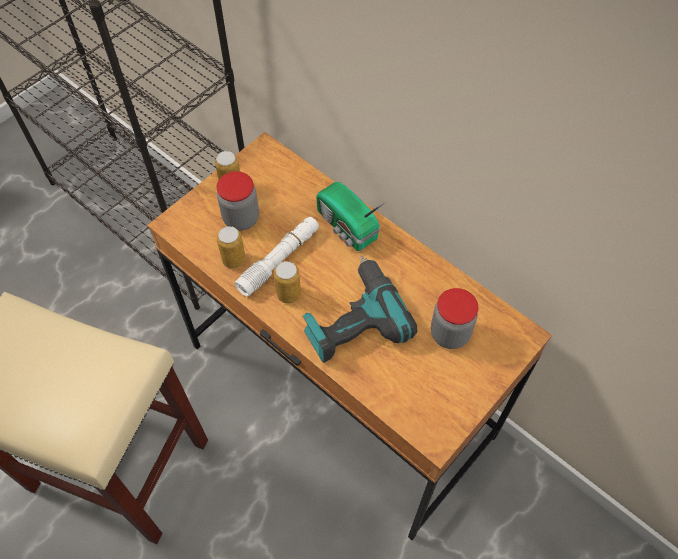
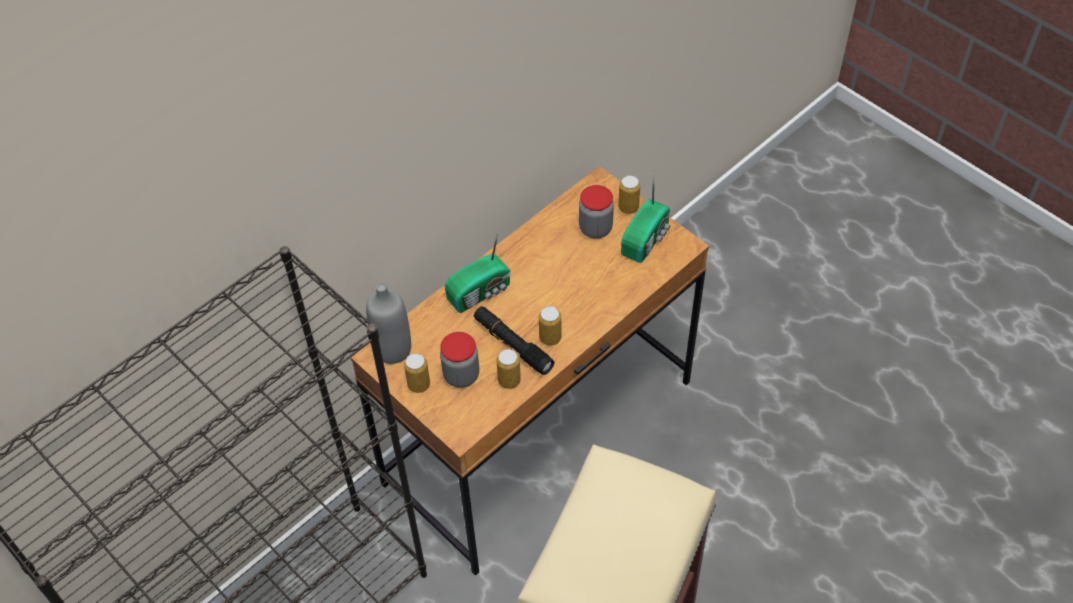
camera: 85 degrees left, 5 degrees down
white flashlight [234,217,319,297] -> black flashlight [474,306,554,375]
power drill [303,256,417,363] -> none
none -> grey bottle [366,283,411,364]
none -> can [618,175,640,214]
none -> radio [621,173,671,263]

